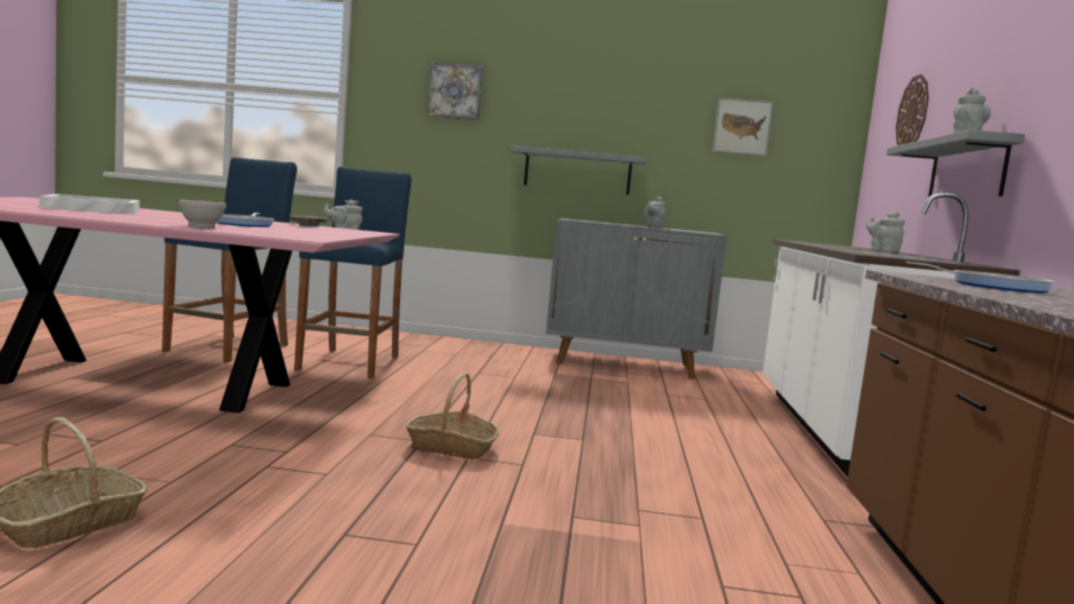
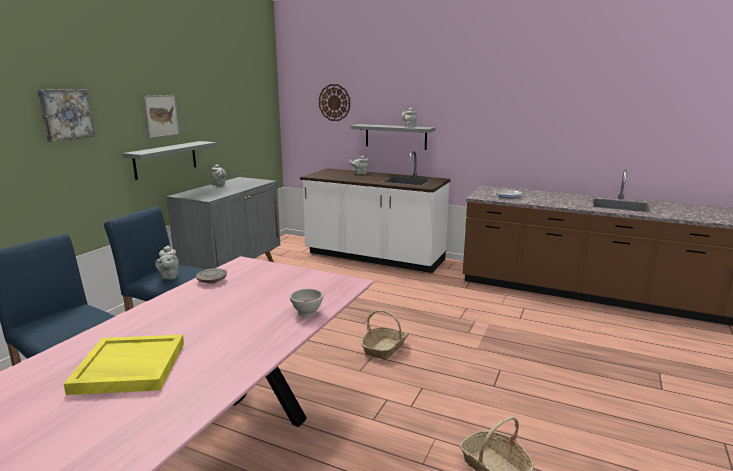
camera: 70 degrees left, 10 degrees up
white tray [40,194,140,214] -> yellow tray [64,335,184,395]
frying pan [217,213,274,227] -> none
picture [712,97,774,156] -> picture moved to [143,95,180,138]

